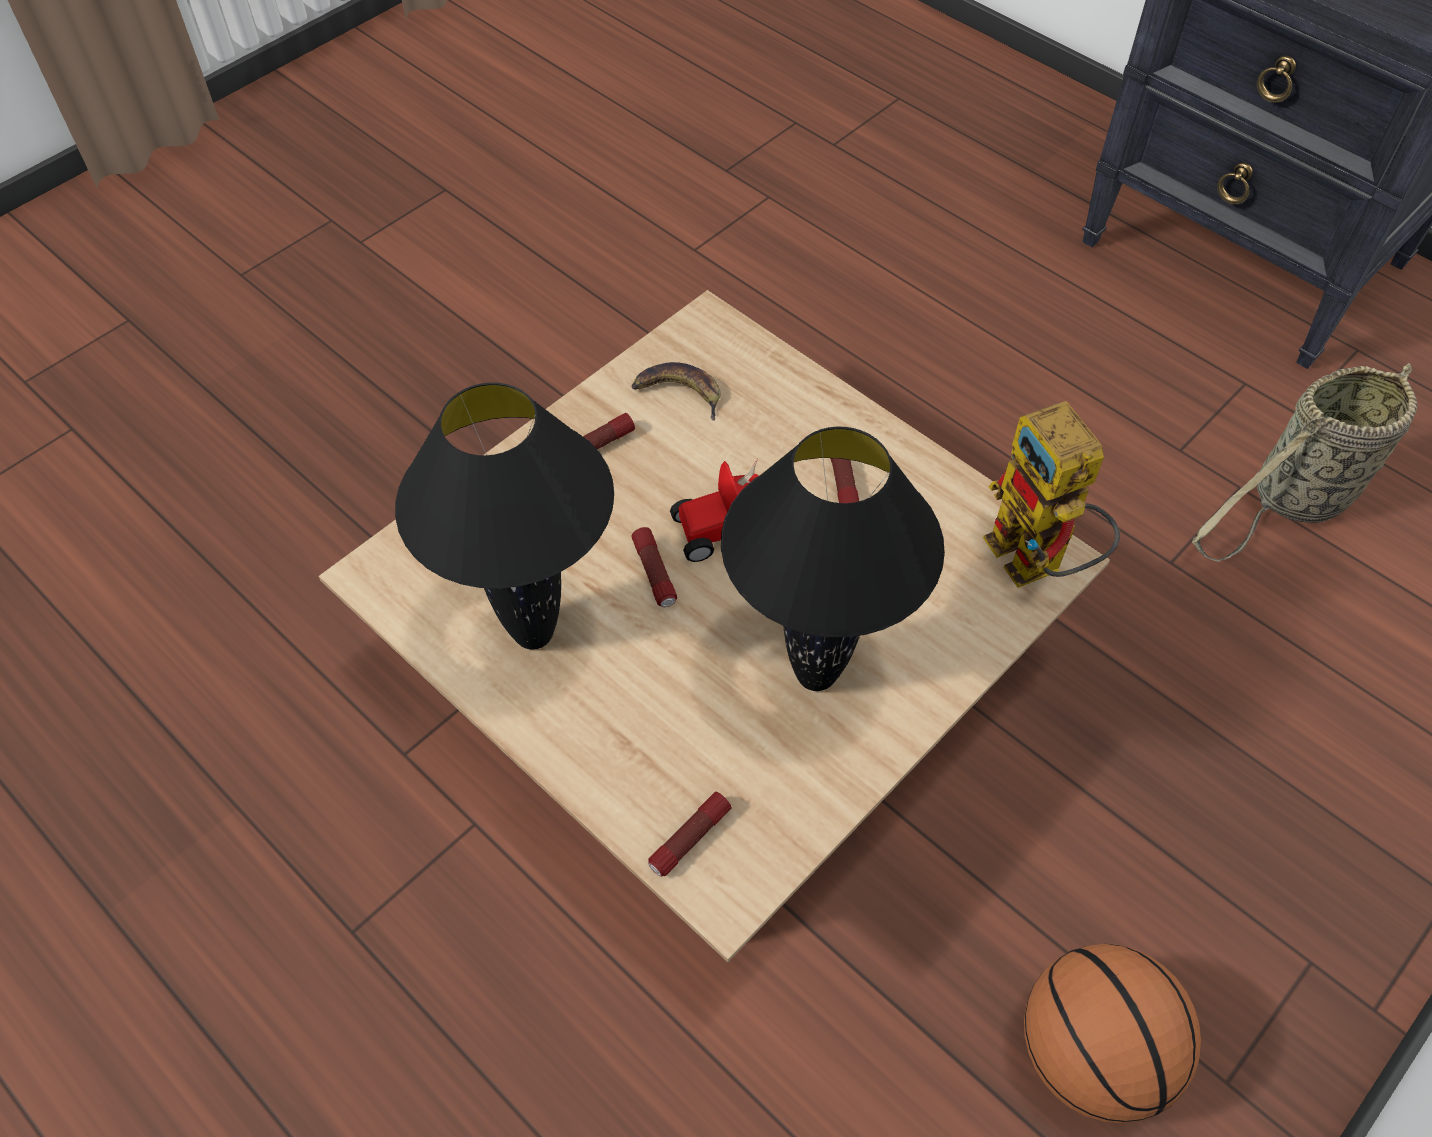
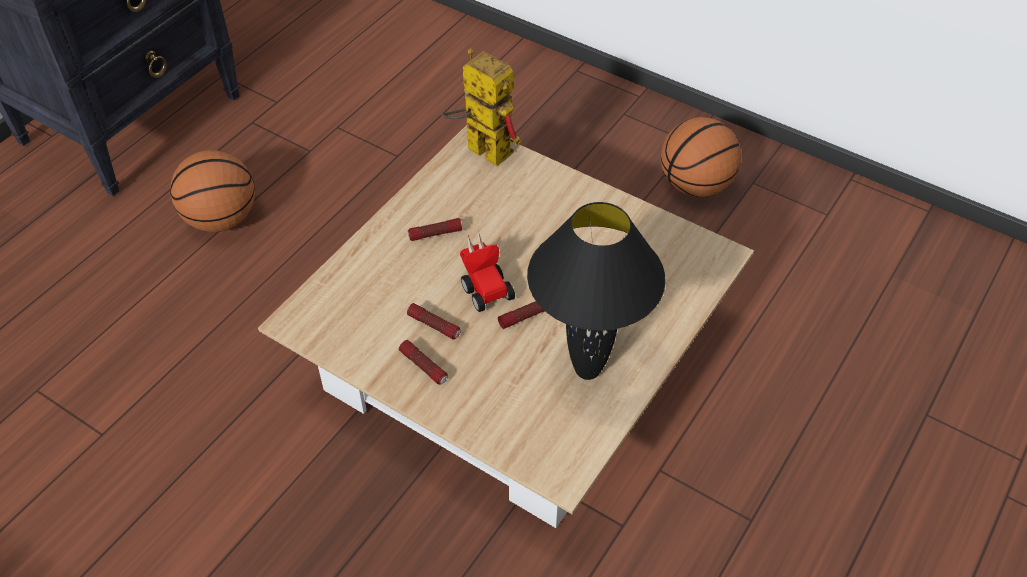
camera: 100 degrees left, 5 degrees down
banana [631,362,721,421] -> none
flashlight [648,792,732,877] -> flashlight moved to [407,303,461,339]
black table lamp [721,427,945,691] -> none
toy robot [983,401,1120,588] -> toy robot turned 105 degrees counterclockwise [441,49,521,166]
basket [1192,363,1417,562] -> none
none -> basketball [170,150,255,232]

